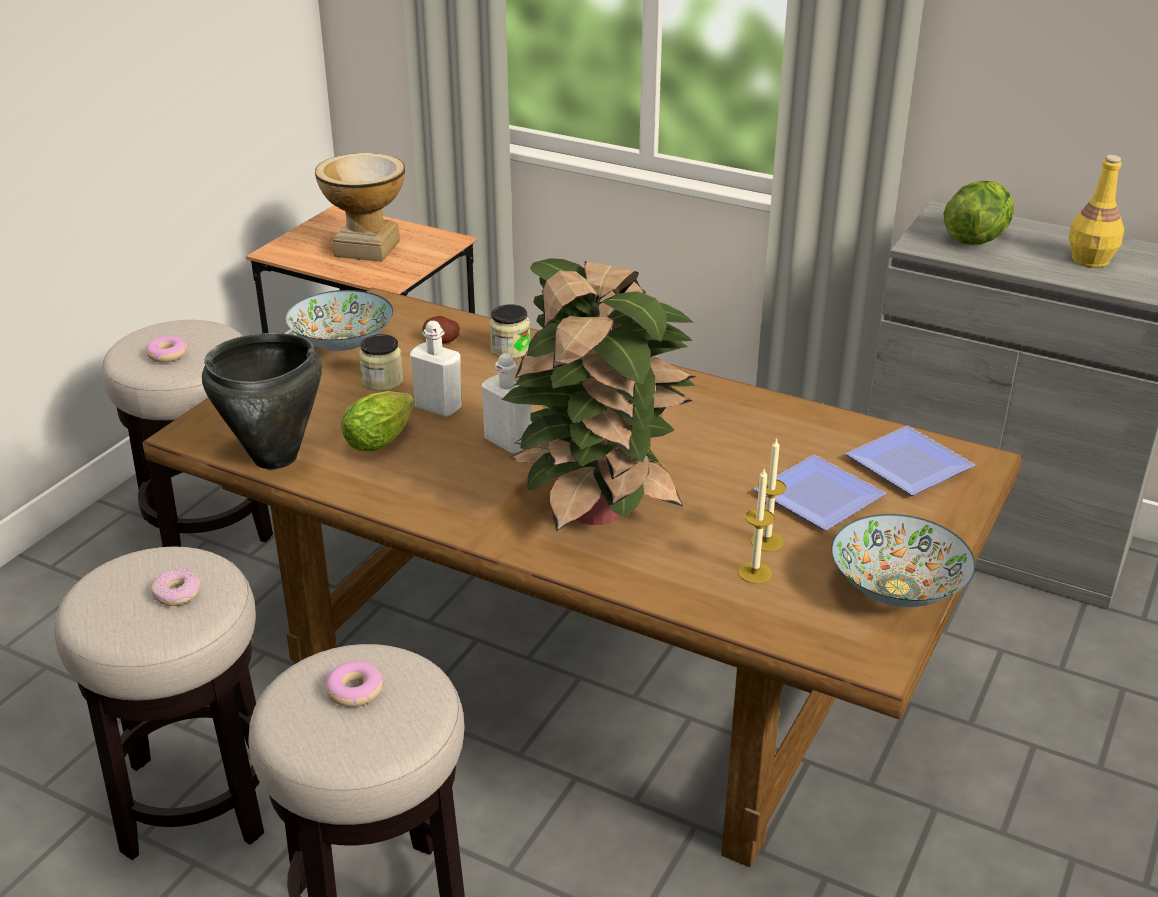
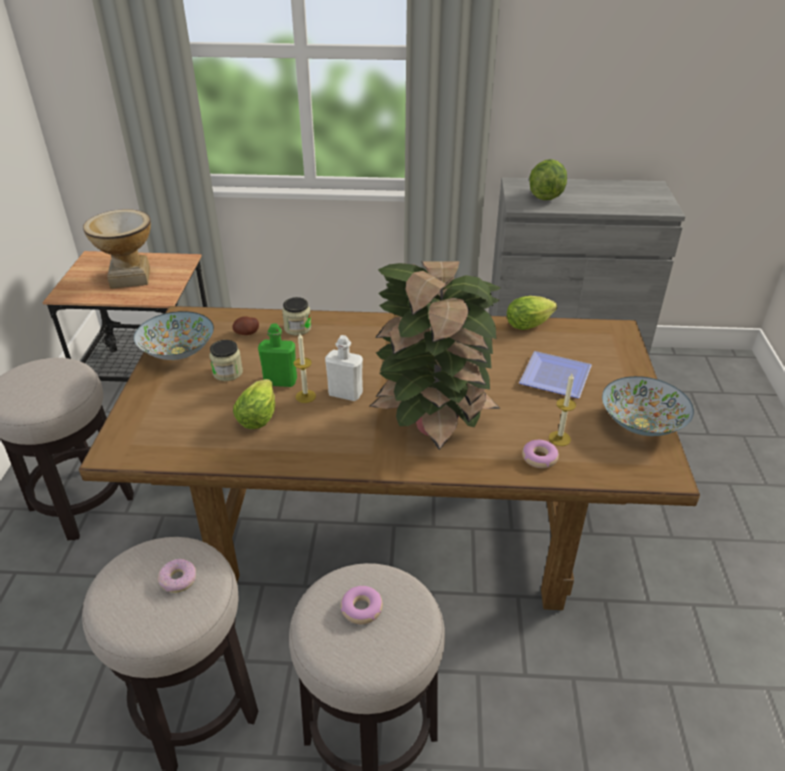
camera: 25 degrees left, 5 degrees up
donut [146,336,187,362] -> donut moved to [522,440,559,468]
black cooking pot [202,333,322,469] -> none
white bottle [410,321,462,417] -> green bottle [258,323,297,387]
candle [750,438,786,552] -> candle moved to [294,333,316,403]
plate [846,426,975,496] -> none
yellow bottle [1069,155,1124,268] -> none
none -> lettuce [507,296,557,330]

